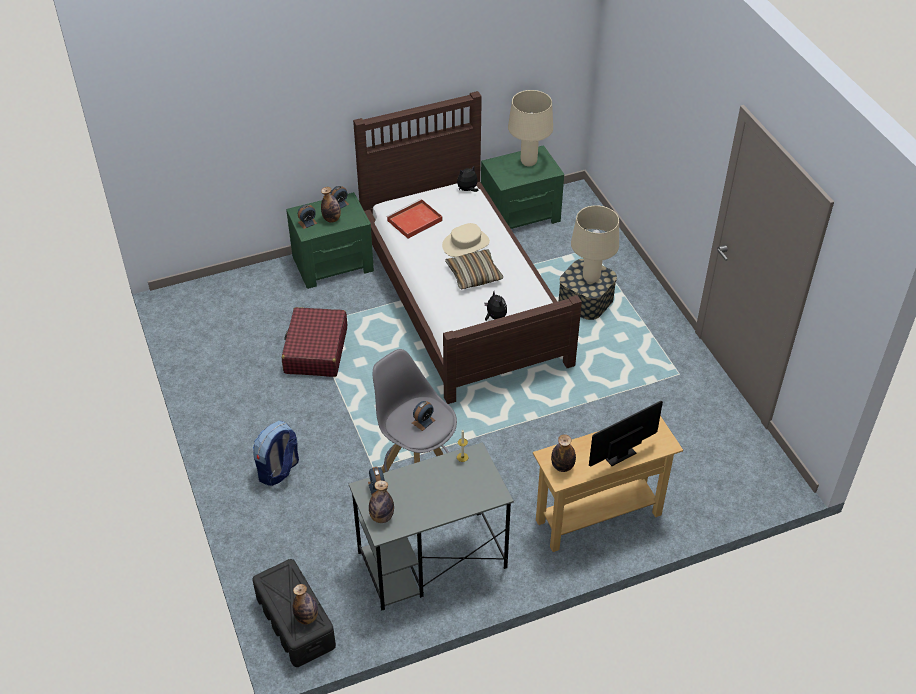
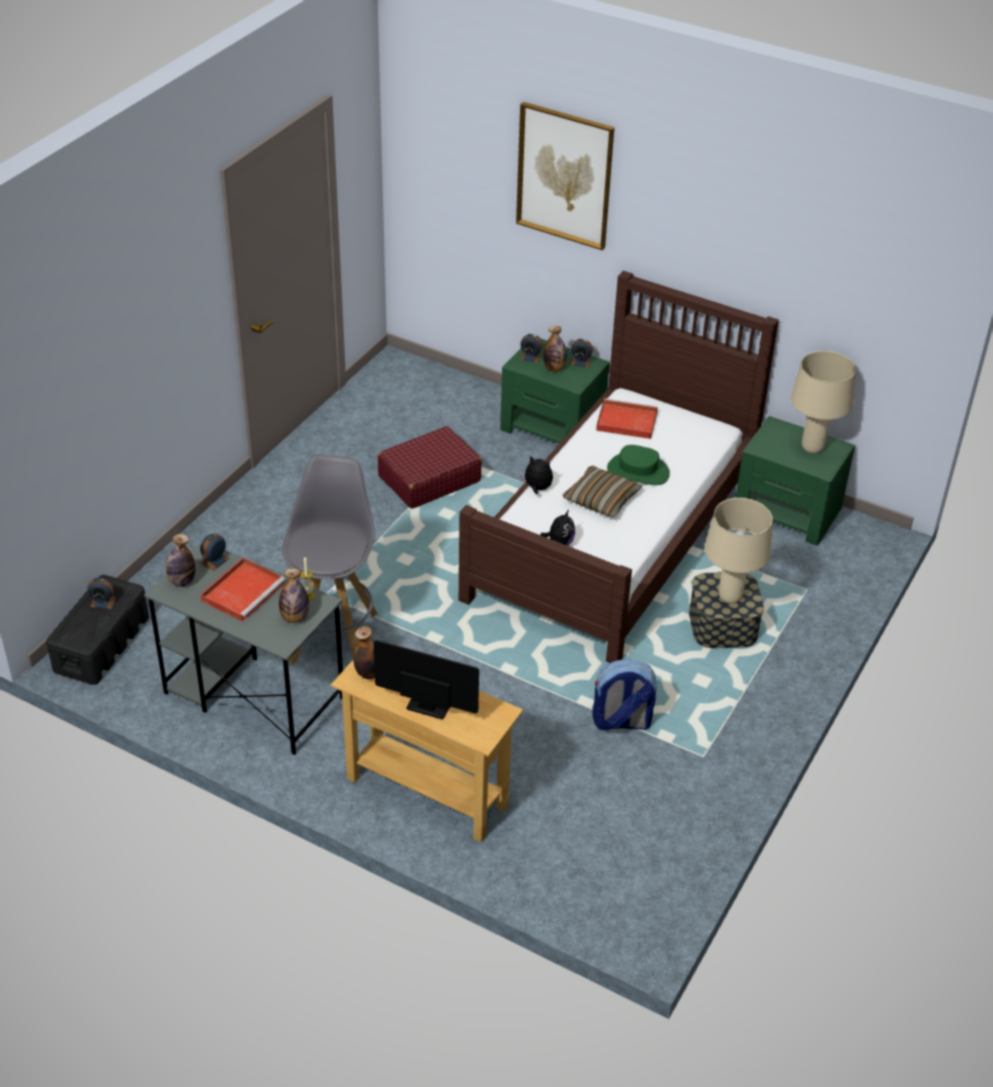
camera: 50 degrees right, 5 degrees down
backpack [253,421,299,486] -> backpack moved to [592,659,657,730]
bottle [293,584,318,624] -> bottle moved to [279,568,309,623]
alarm clock [412,401,435,431] -> alarm clock moved to [87,577,116,609]
beige hat [442,223,490,257] -> green hat [607,445,670,485]
plush toy [457,167,479,192] -> plush toy moved to [520,455,553,494]
none -> red tray [200,557,285,622]
none -> picture [516,102,614,250]

